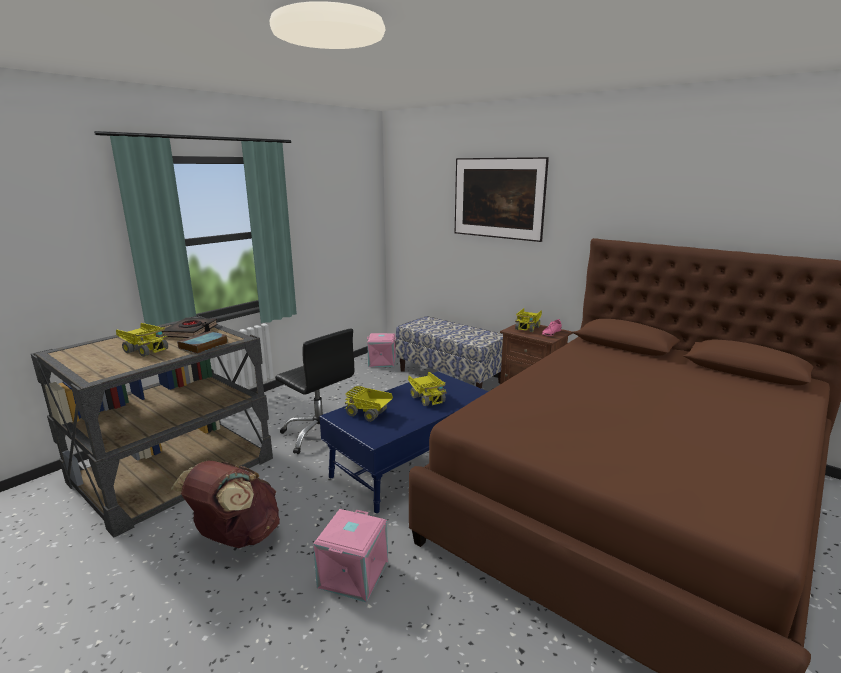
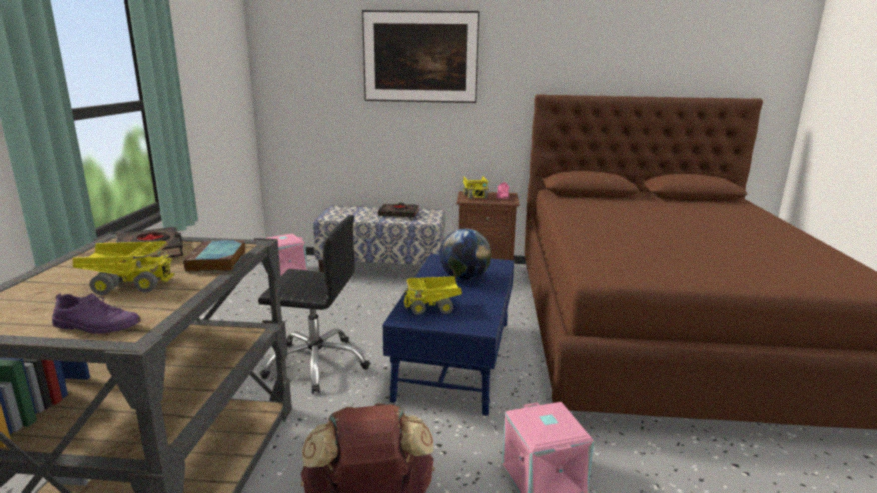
camera: 35 degrees left, 0 degrees up
toy truck [408,372,446,406] -> globe [439,229,491,281]
none -> purple shoe [52,293,141,334]
none -> black book [378,203,419,217]

